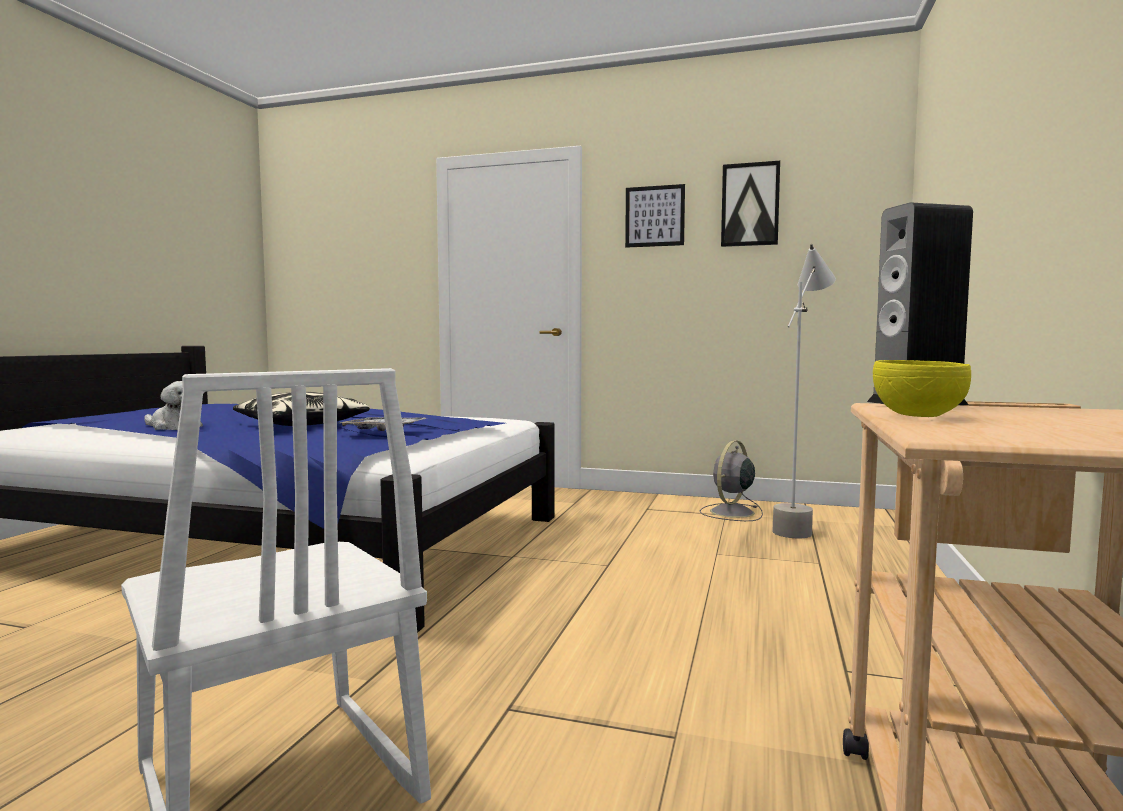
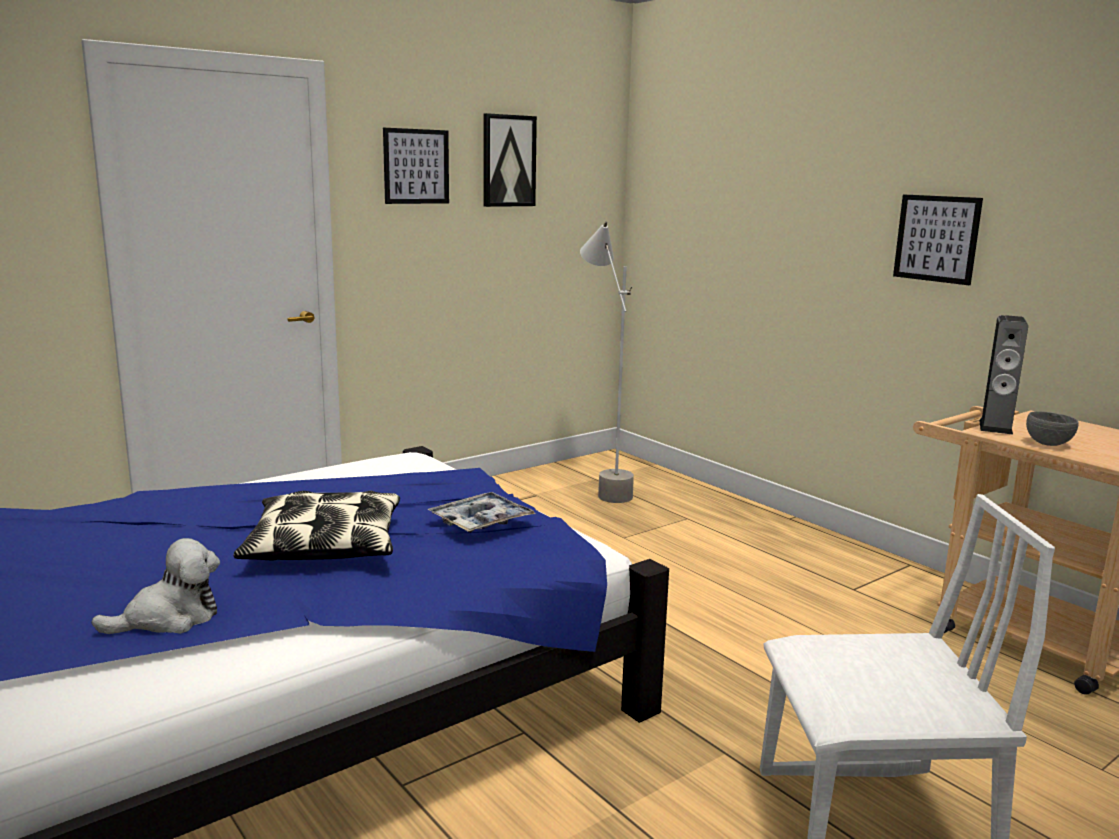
camera: 55 degrees left, 10 degrees up
grey fan [699,440,763,521] -> none
yellow bowl [873,360,971,417] -> grey bowl [1026,411,1079,446]
none -> picture [893,195,983,285]

